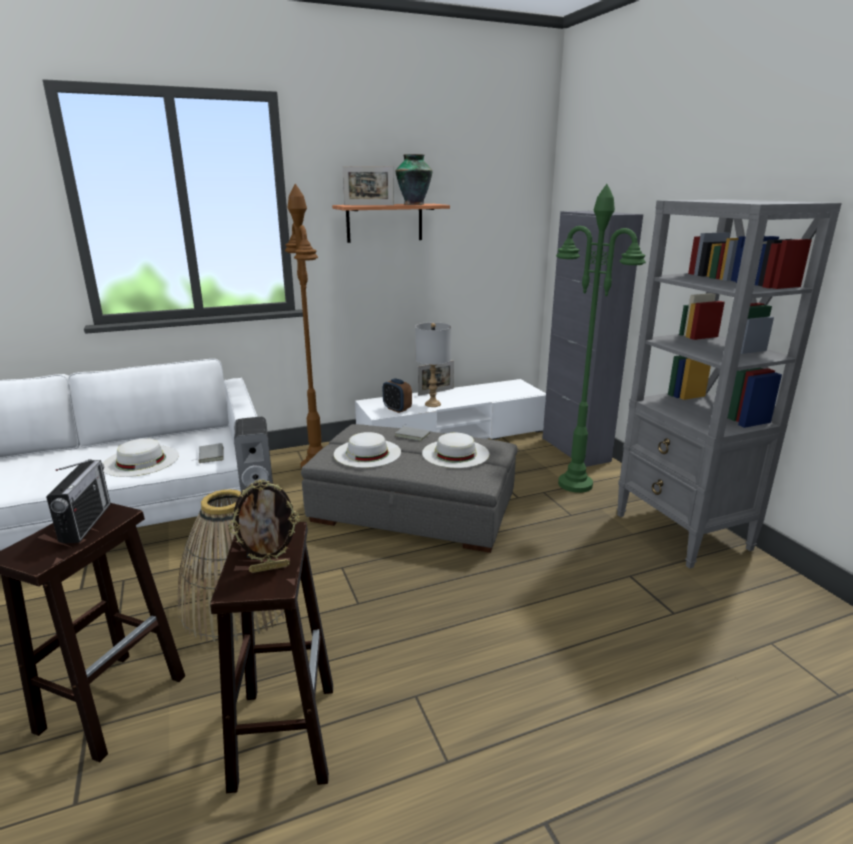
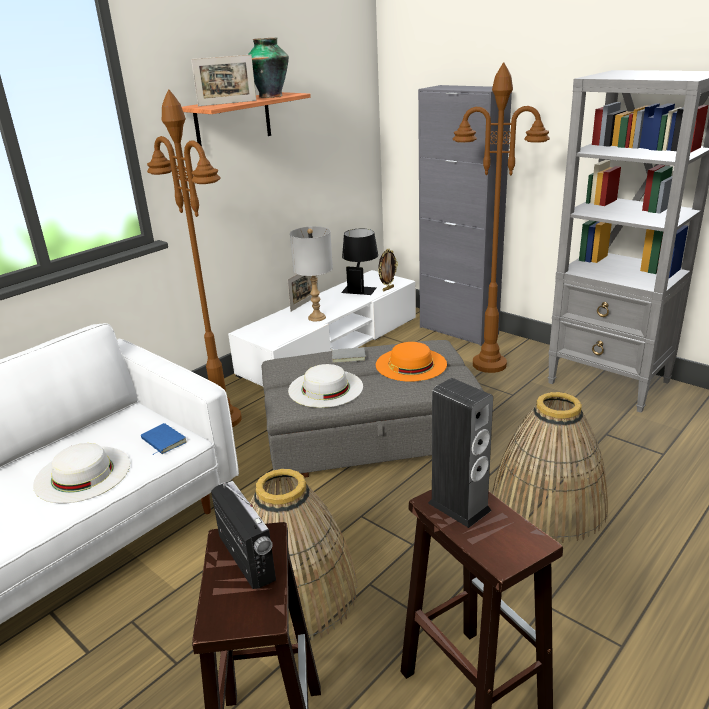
camera: 25 degrees left, 5 degrees up
grey book [191,443,224,463] -> blue book [141,423,187,455]
picture frame [229,479,299,573] -> picture frame moved to [378,249,398,291]
alarm clock [383,378,412,413] -> none
white hat [422,433,489,468] -> orange hat [376,342,447,382]
green floor lamp [556,184,646,493] -> brown floor lamp [453,62,550,373]
none -> black table lamp [341,229,378,295]
none -> basket [492,392,608,543]

